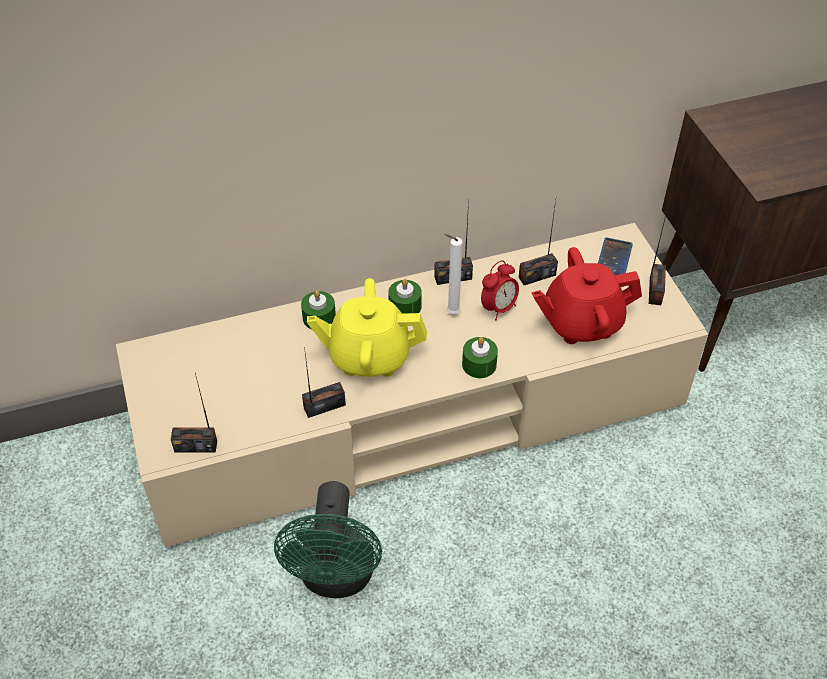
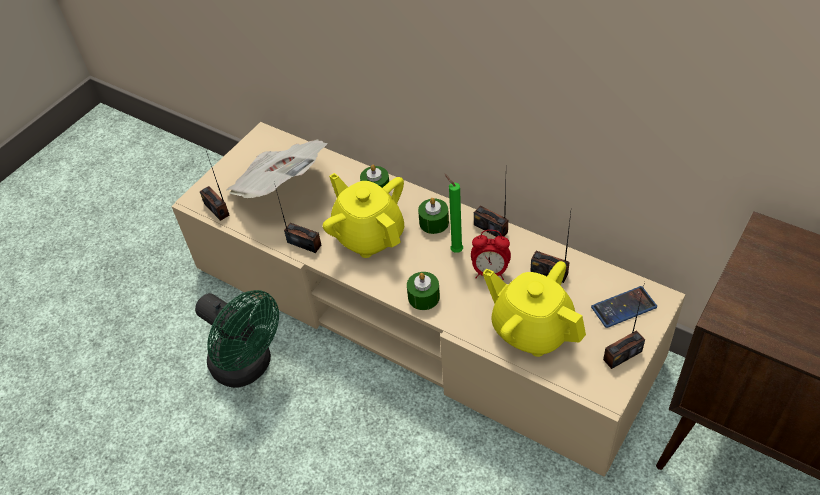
camera: 55 degrees right, 0 degrees up
green fan [274,481,382,598] -> green fan turned 105 degrees counterclockwise [195,290,279,388]
white candle [444,234,463,314] -> green candle [445,174,463,253]
red teapot [532,247,642,344] -> yellow teapot [483,261,586,357]
none -> newspaper [226,139,327,198]

